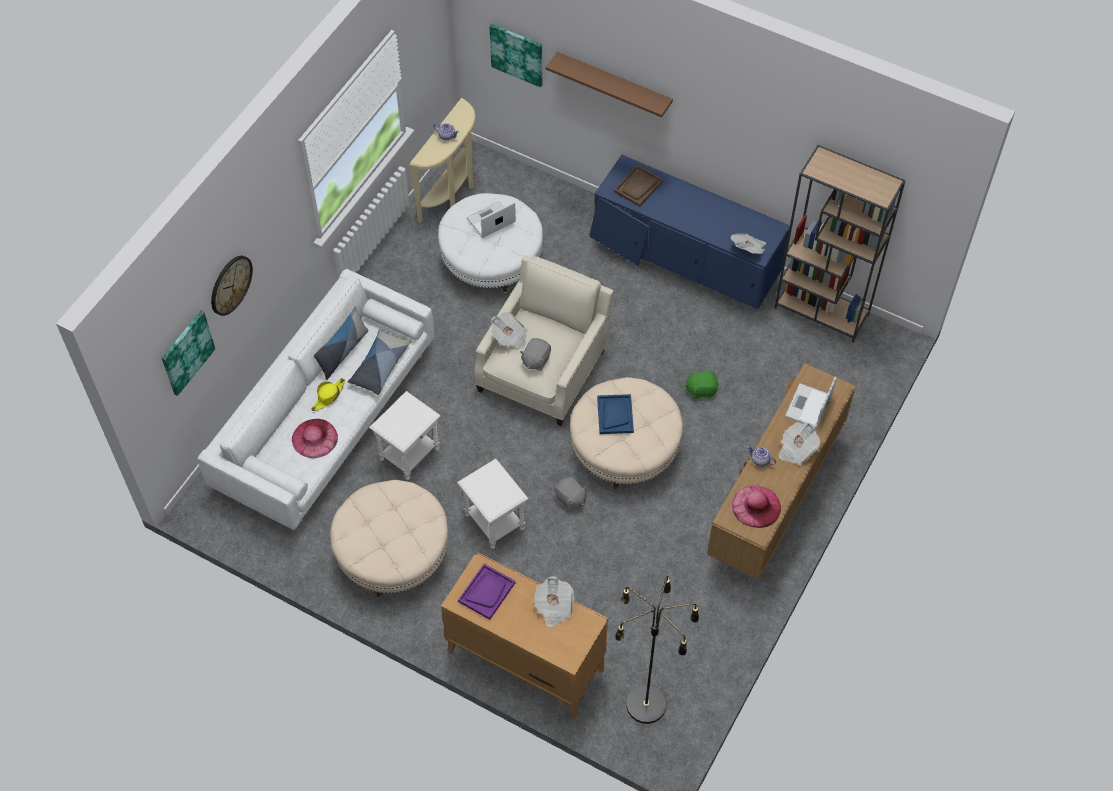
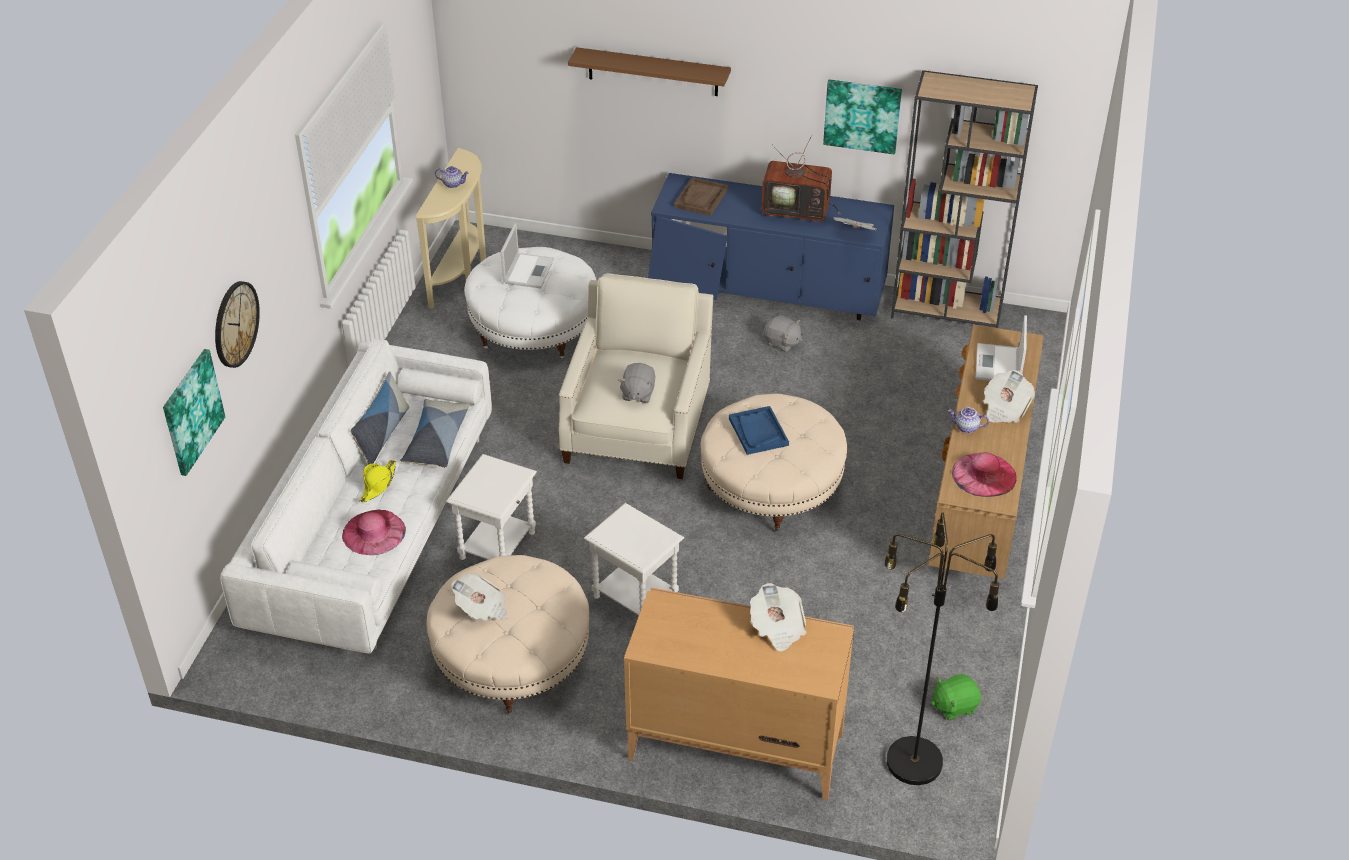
camera: 15 degrees left, 15 degrees down
purple tray [458,564,516,620] -> none
laptop [467,201,516,238] -> laptop turned 150 degrees clockwise [501,223,554,288]
picture [489,24,542,87] -> picture moved to [823,79,902,154]
newspaper [491,313,527,349] -> newspaper moved to [451,573,507,621]
grey plush toy [554,477,587,510] -> grey plush toy moved to [763,315,802,352]
green plush toy [684,370,718,399] -> green plush toy moved to [931,674,981,720]
none -> television [761,135,841,222]

